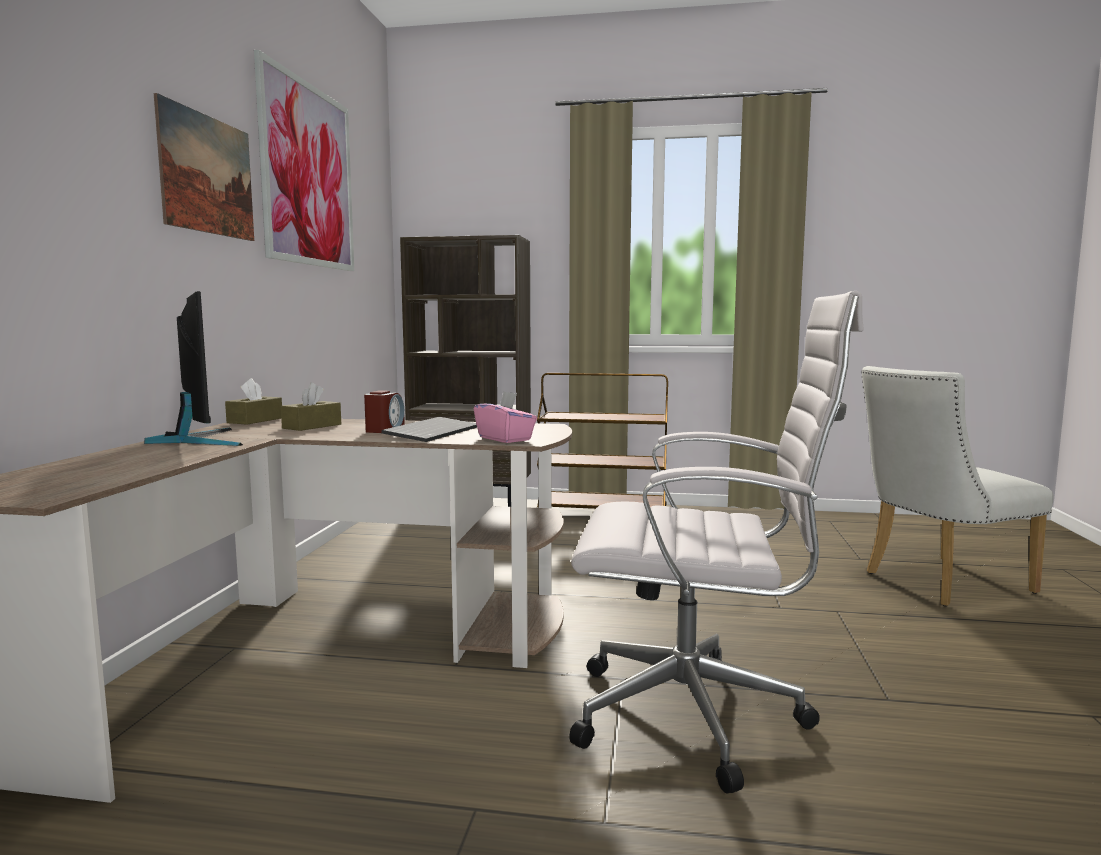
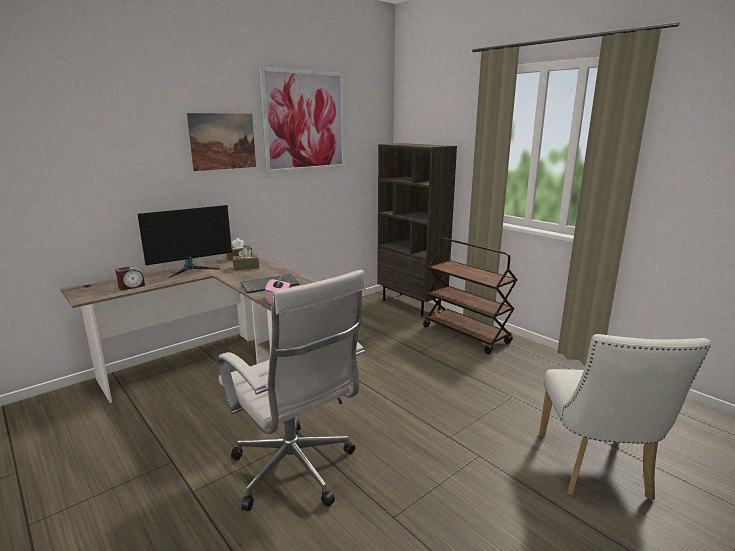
camera: 40 degrees right, 10 degrees up
monitor [144,291,243,446] -> monitor turned 45 degrees clockwise [137,205,232,278]
alarm clock [364,390,405,433] -> alarm clock moved to [115,266,145,290]
white chair [861,366,1053,607] -> white chair turned 105 degrees counterclockwise [539,334,711,501]

